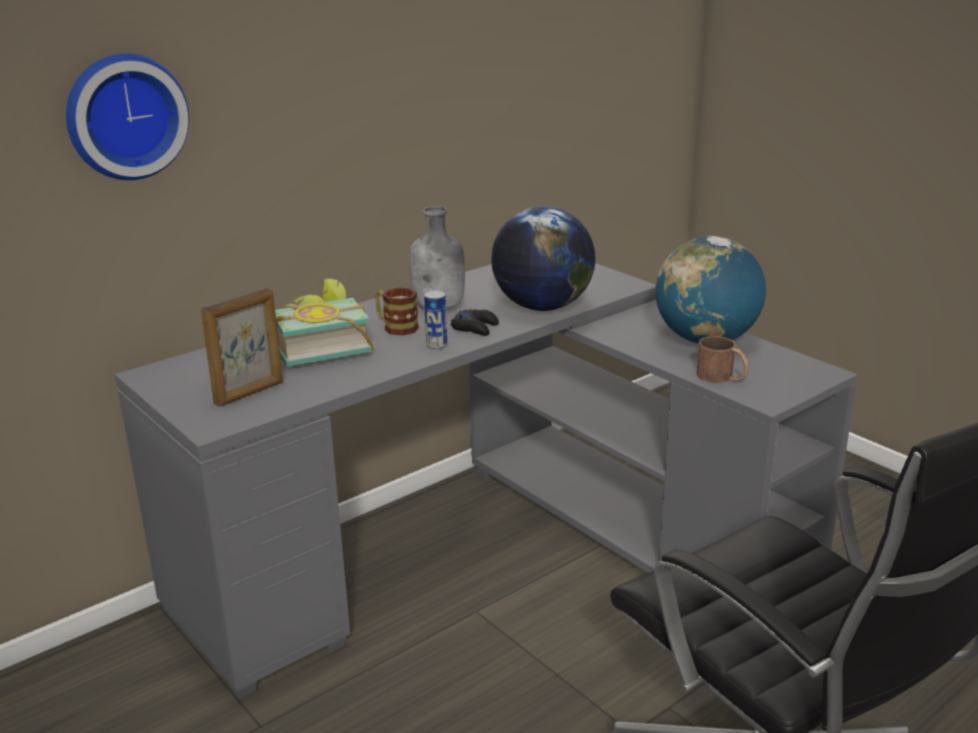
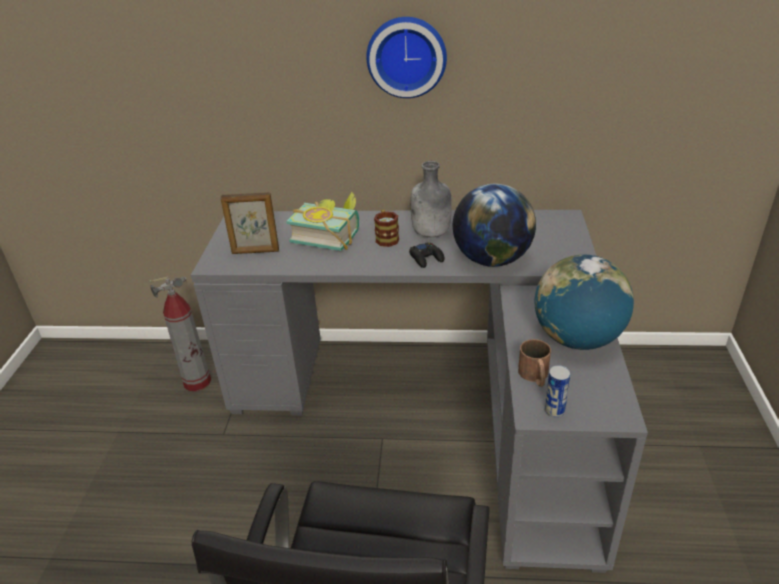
camera: 45 degrees right, 10 degrees up
wall clock [66,53,189,180] -> wall clock moved to [366,17,447,98]
can [424,290,447,350] -> can moved to [545,365,571,417]
none -> fire extinguisher [149,276,211,391]

